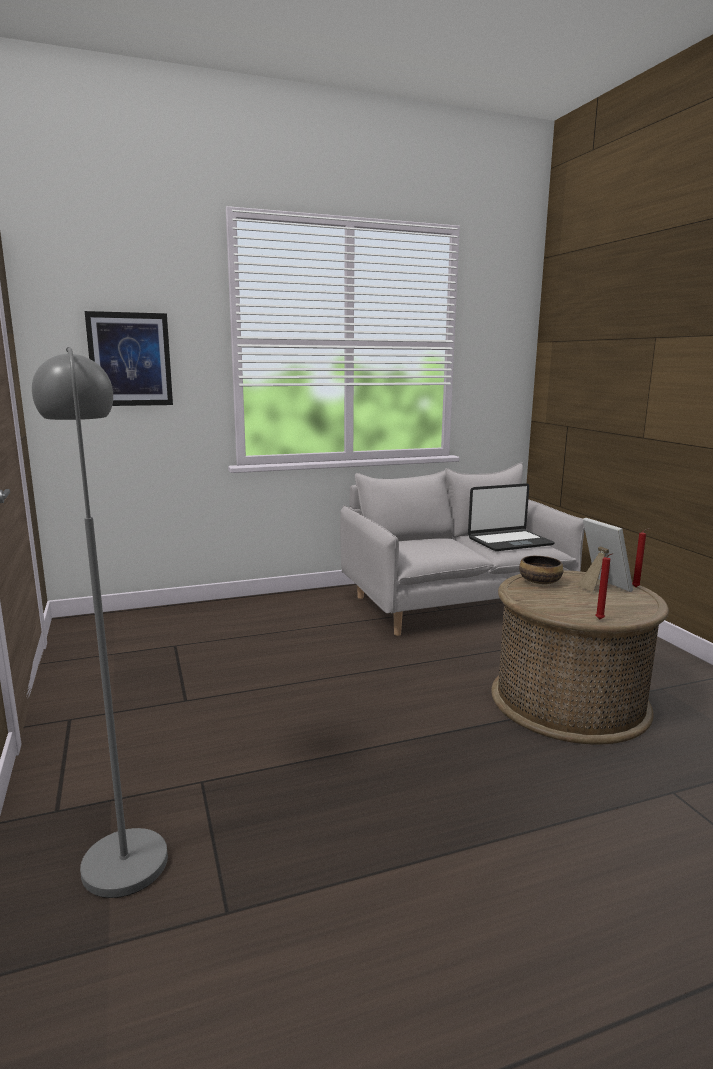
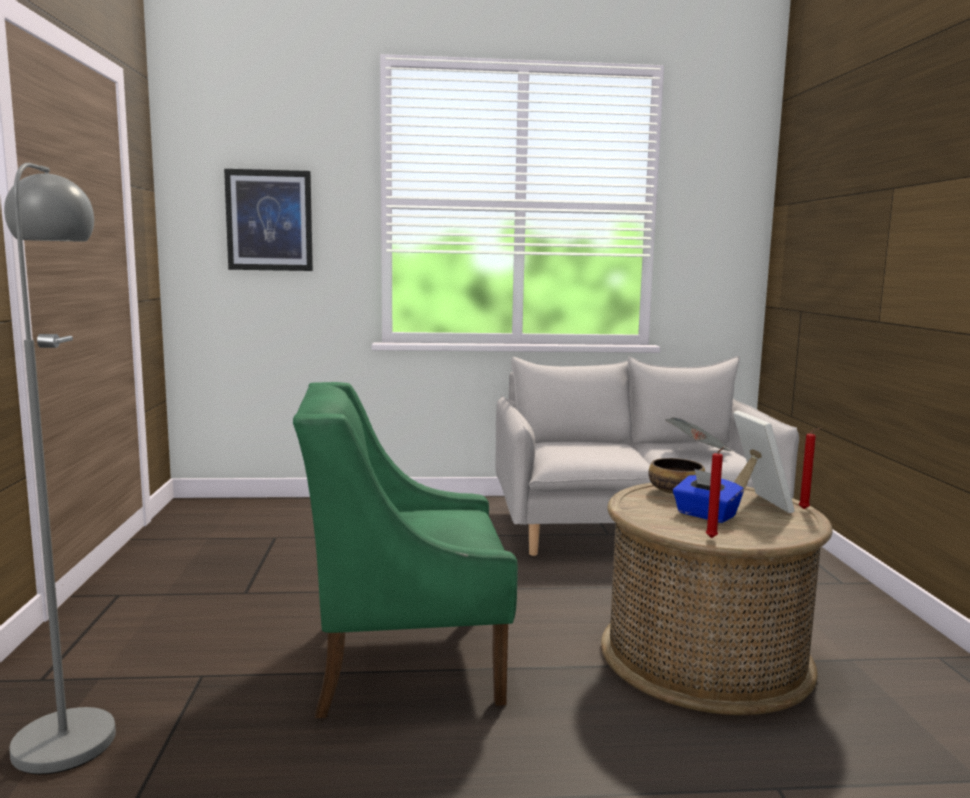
camera: 15 degrees right, 5 degrees down
laptop [468,483,555,551] -> newspaper [665,417,732,451]
none -> green armchair [293,382,518,718]
none -> blue tissue box [673,469,744,523]

